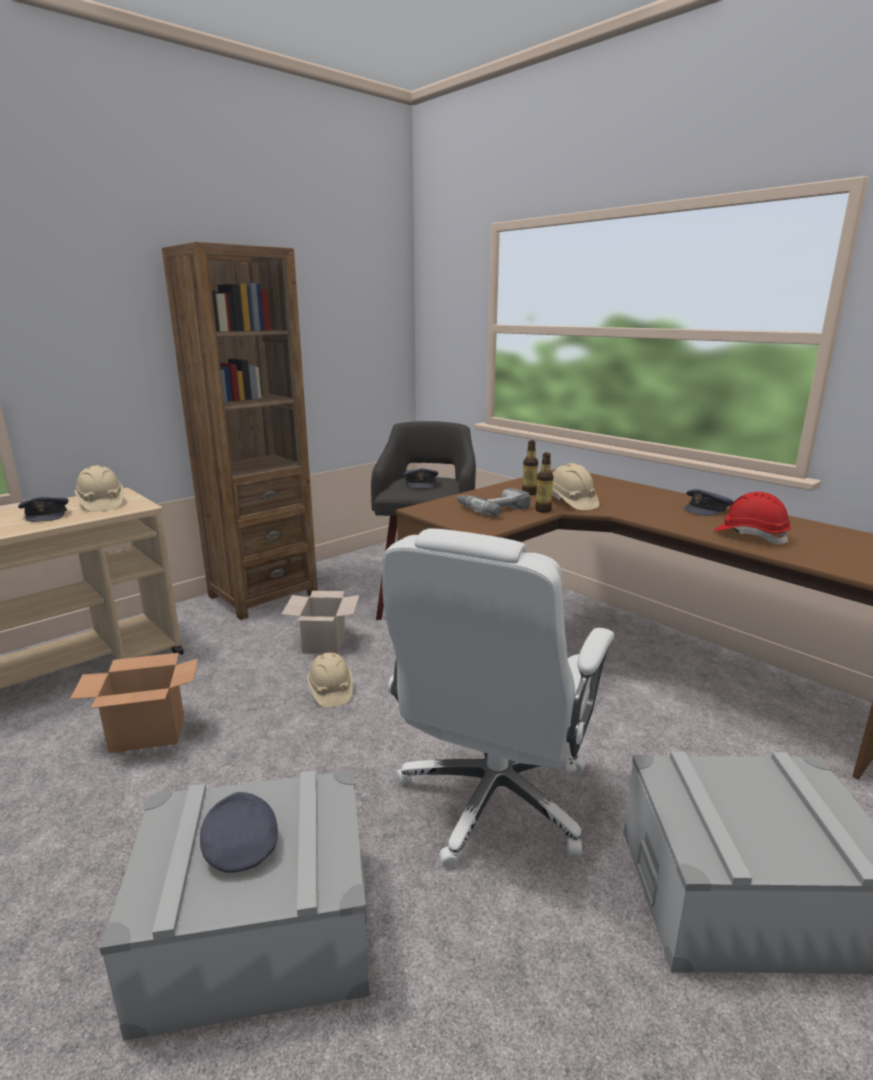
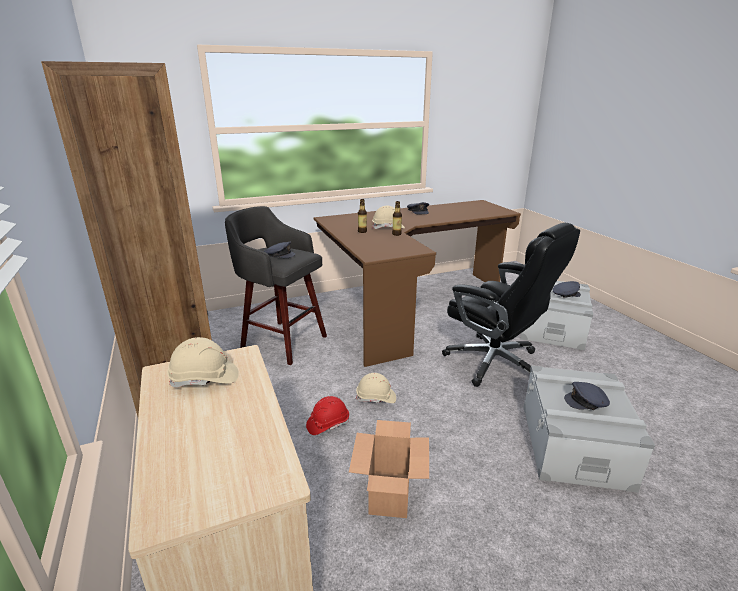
camera: 70 degrees left, 5 degrees up
grey cap [18,497,69,522] -> grey cap moved to [553,281,581,298]
cardboard box [282,591,360,654] -> none
white office chair [382,528,614,868] -> black office chair [442,223,580,387]
power drill [457,488,530,516] -> none
red hard hat [714,492,791,544] -> red hard hat moved to [306,396,349,435]

